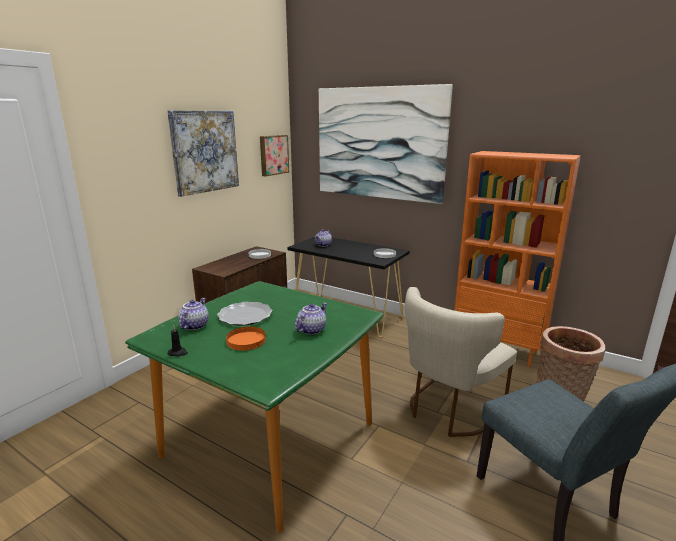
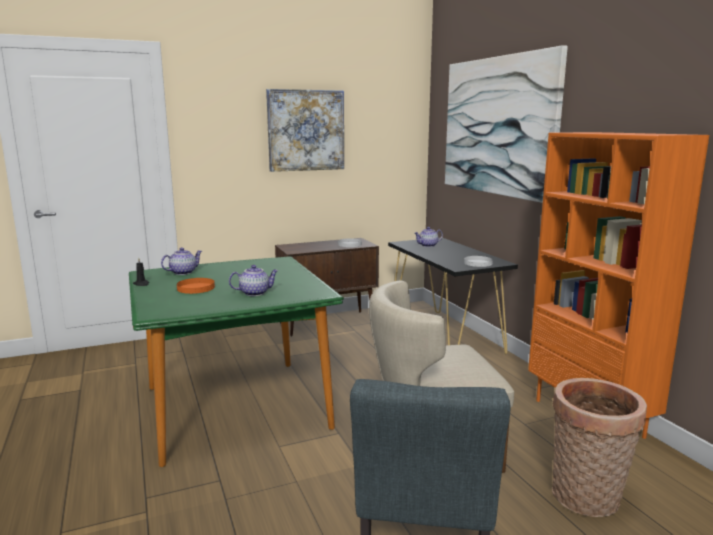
camera: 35 degrees right, 5 degrees down
plate [217,302,272,326] -> none
picture [260,135,289,176] -> none

